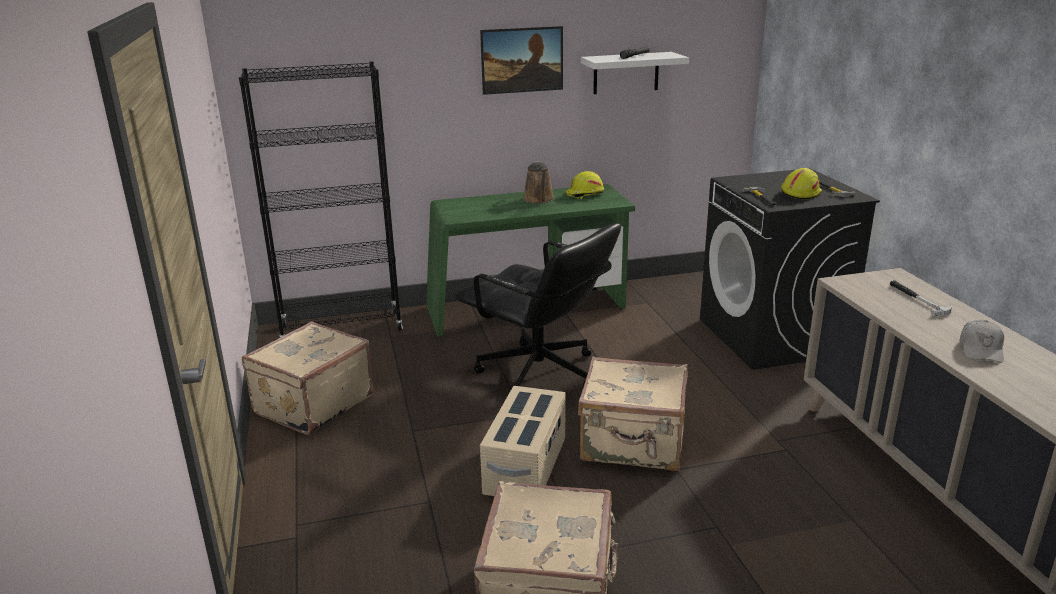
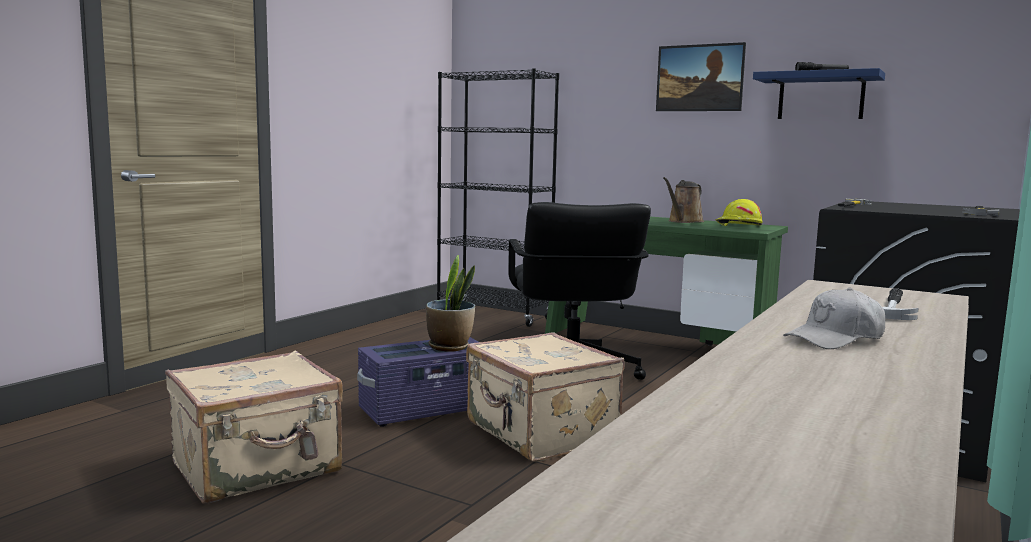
camera: 45 degrees right, 15 degrees down
beige suitcase [242,321,373,435] -> none
beige storage box [480,386,565,496] -> purple storage box [357,337,479,427]
white shelf [581,52,689,94] -> blue shelf [753,68,885,119]
yellow hard hat [781,168,822,200] -> none
none -> potted plant [426,255,475,351]

